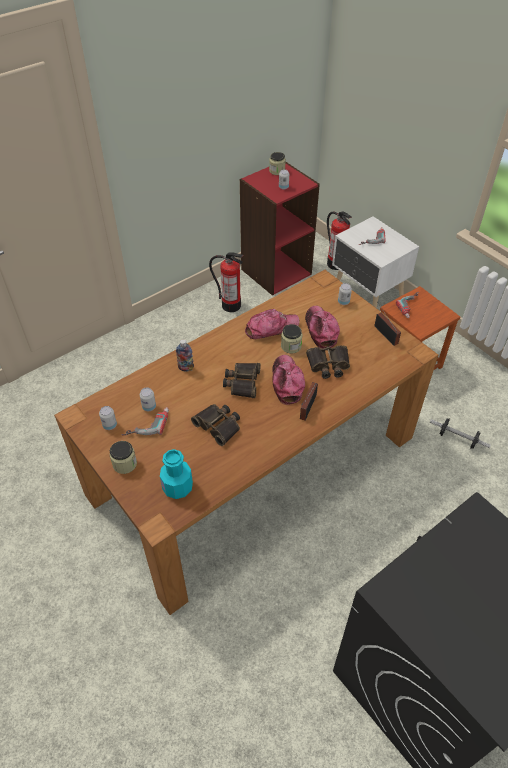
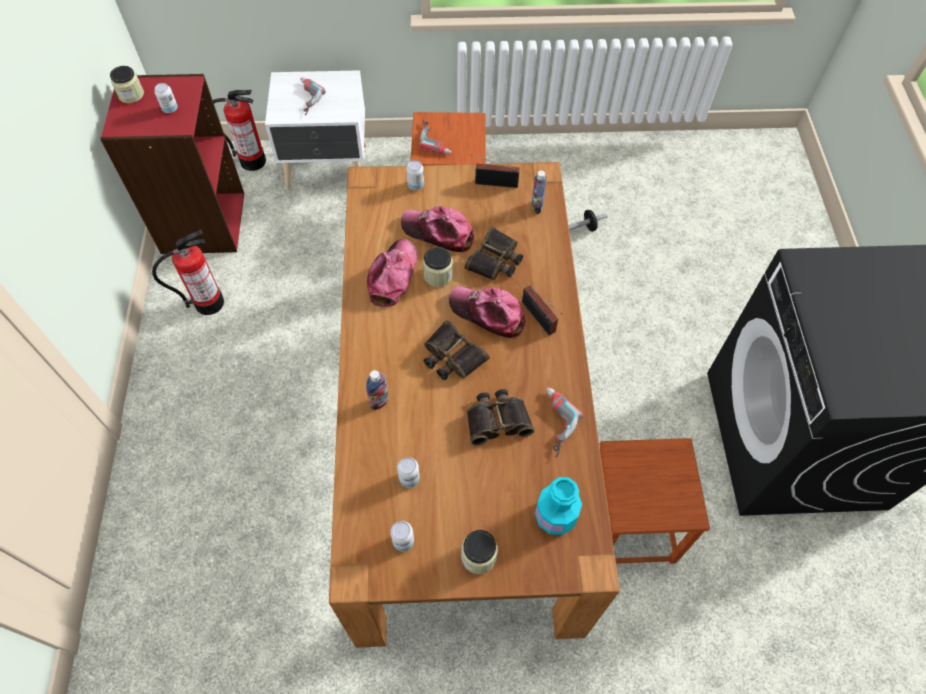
camera: 55 degrees left, 10 degrees up
power drill [122,407,169,435] -> power drill moved to [546,387,583,458]
none -> bottle [531,170,547,214]
none -> brown stool [600,438,710,564]

